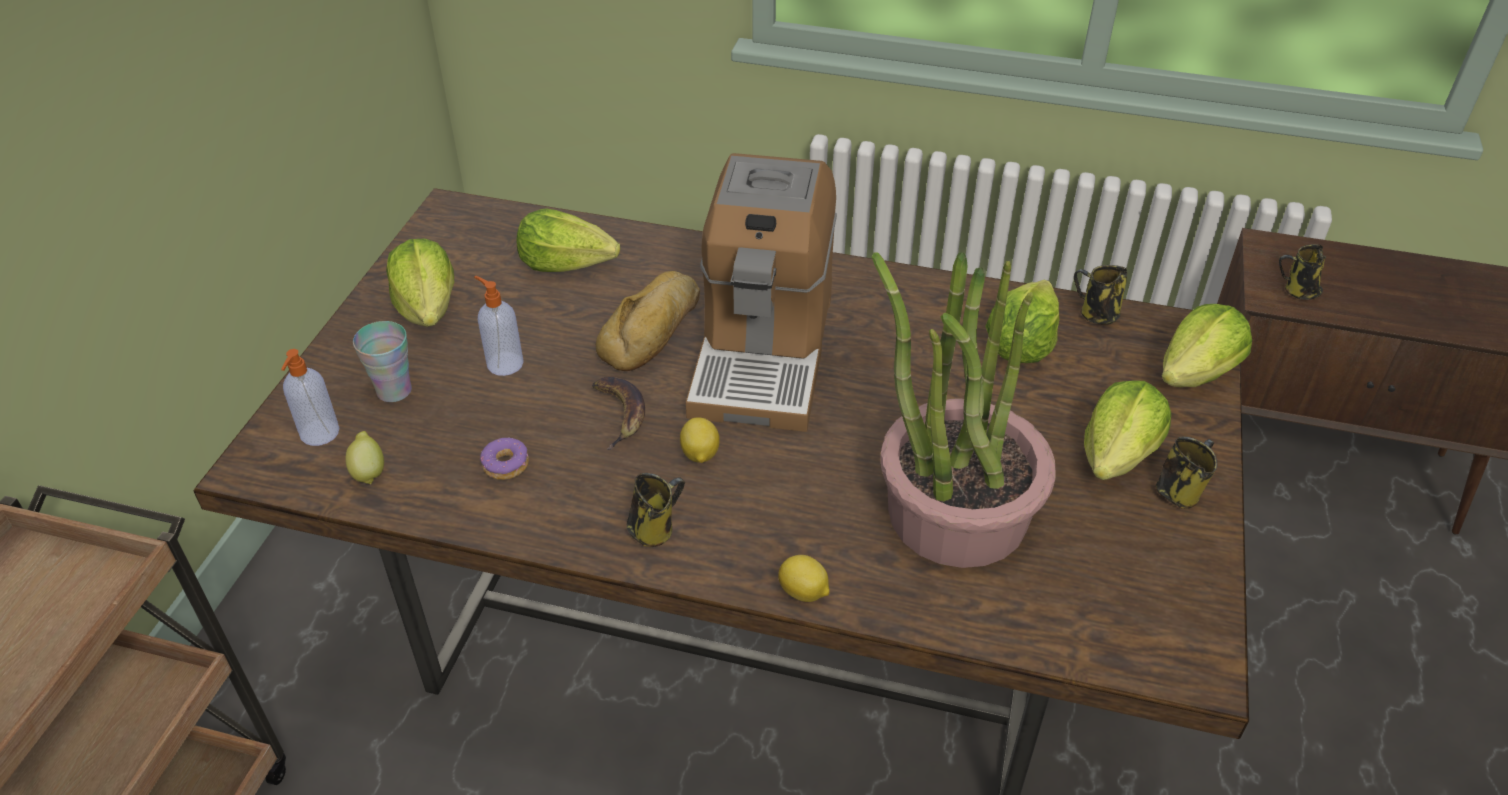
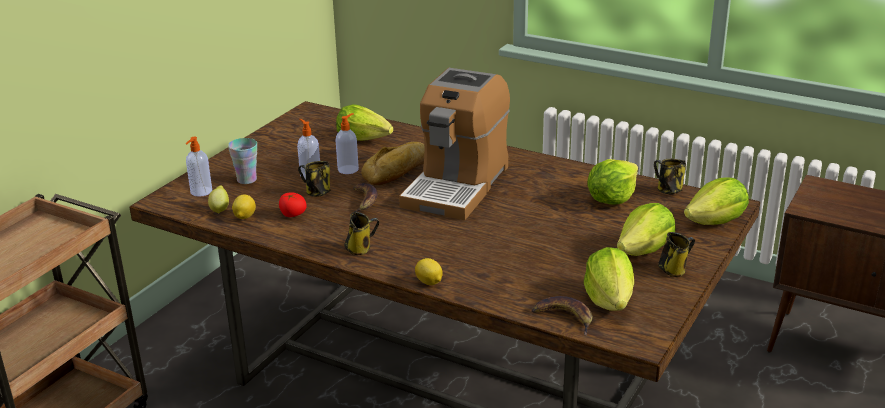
camera: 15 degrees right, 15 degrees down
lettuce [386,239,454,327] -> lettuce moved to [584,247,634,311]
donut [480,438,529,480] -> tomato [279,192,307,217]
lemon [680,418,720,463] -> lemon moved to [232,195,256,219]
potted plant [872,252,1056,568] -> none
mug [1279,244,1326,300] -> mug moved to [298,161,331,197]
none -> soap dispenser [336,113,359,174]
none -> banana [532,296,593,336]

